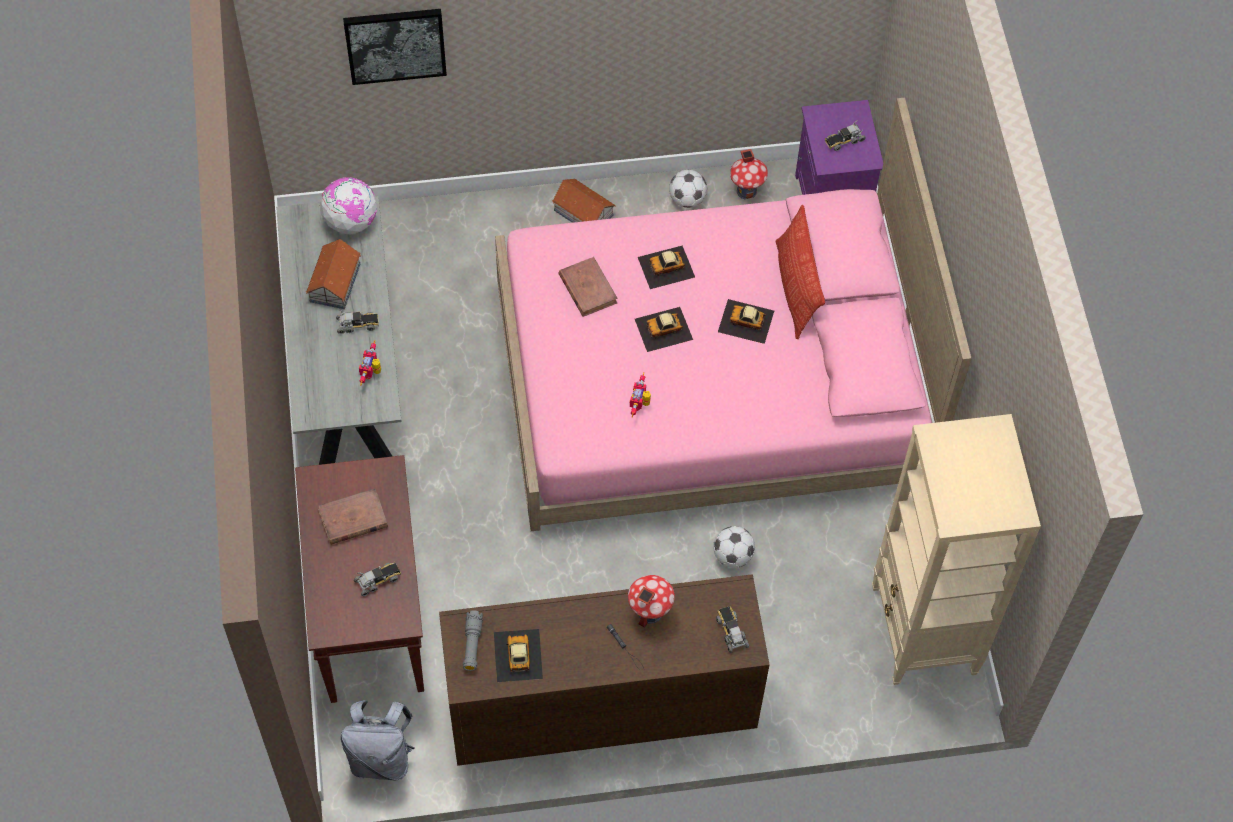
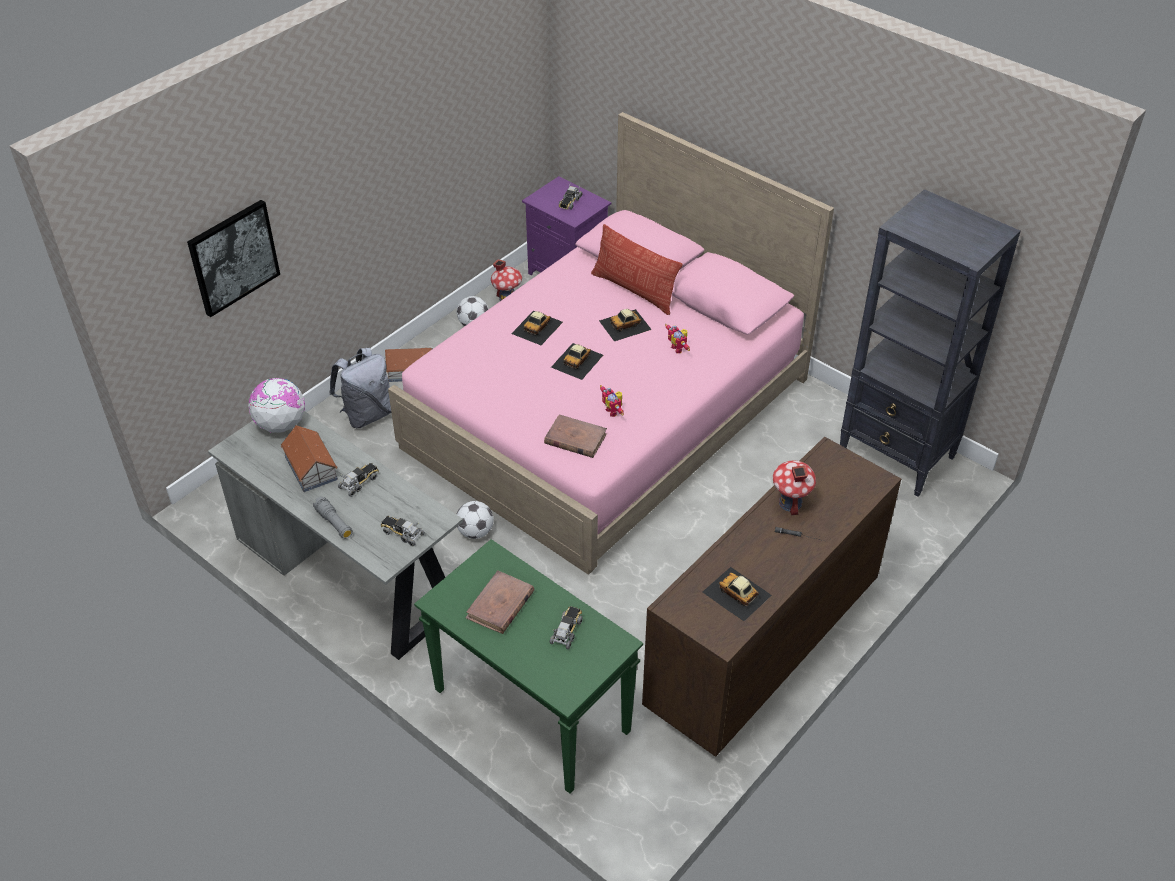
camera: 40 degrees left, 15 degrees down
brown console table [295,455,424,703] -> green console table [414,539,643,794]
grey backpack [341,700,415,781] -> grey backpack moved to [329,348,391,428]
toy robot [359,340,381,386] -> toy robot moved to [665,324,690,353]
grey flashlight [463,610,483,671] -> grey flashlight moved to [313,496,353,539]
brown book [558,257,618,317] -> brown book moved to [544,414,607,458]
football [713,526,755,568] -> football moved to [456,501,493,539]
toy truck [716,606,749,653] -> toy truck moved to [381,515,425,546]
beige bookcase [872,414,1041,685] -> black bookcase [840,189,1020,497]

